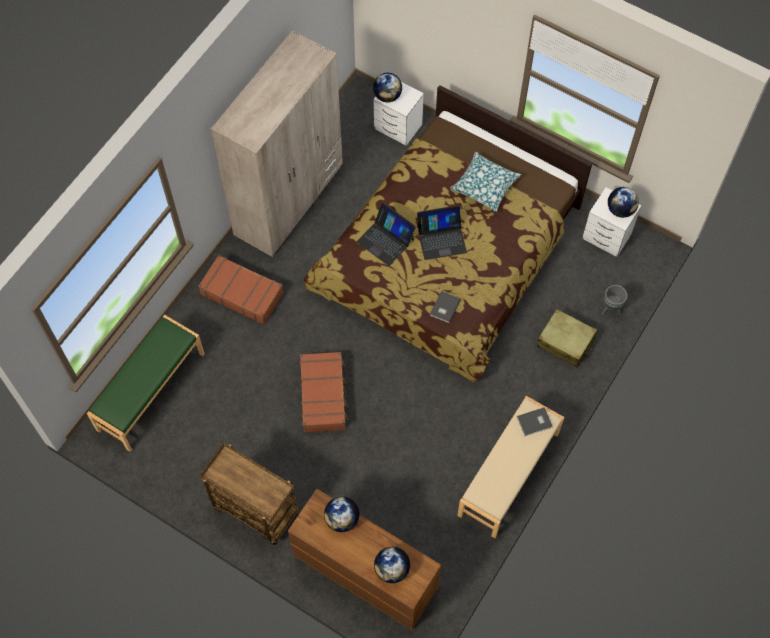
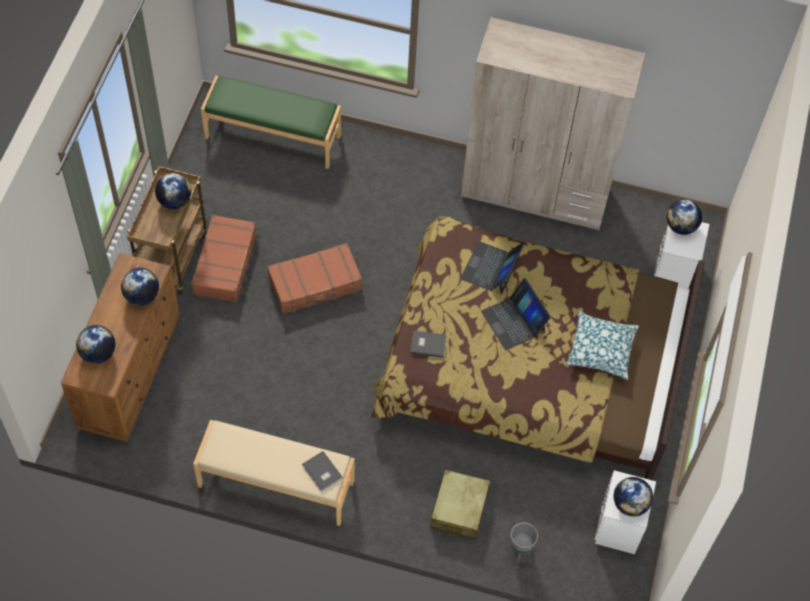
camera: 70 degrees right, 5 degrees down
brown suitcase [198,255,284,325] -> brown suitcase moved to [191,215,259,303]
none -> globe [155,173,191,209]

